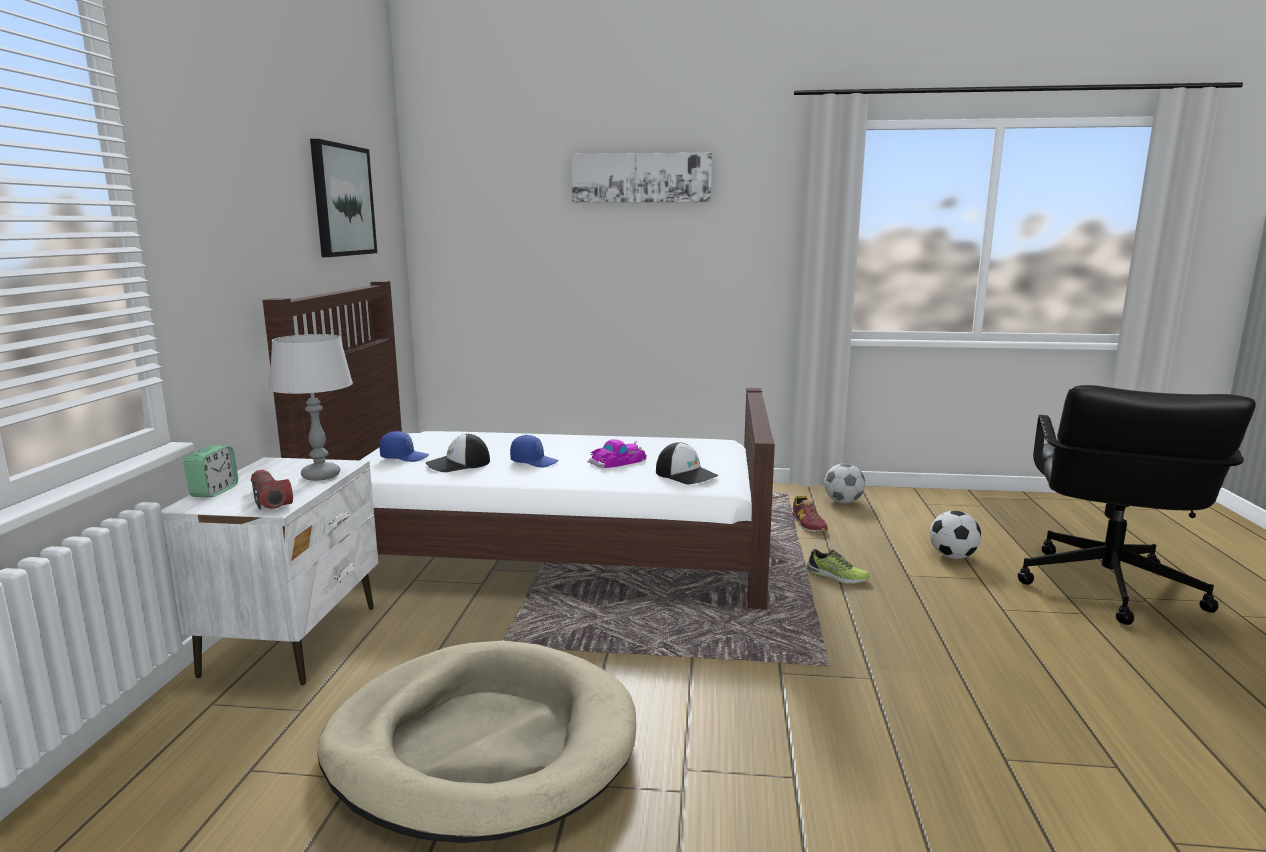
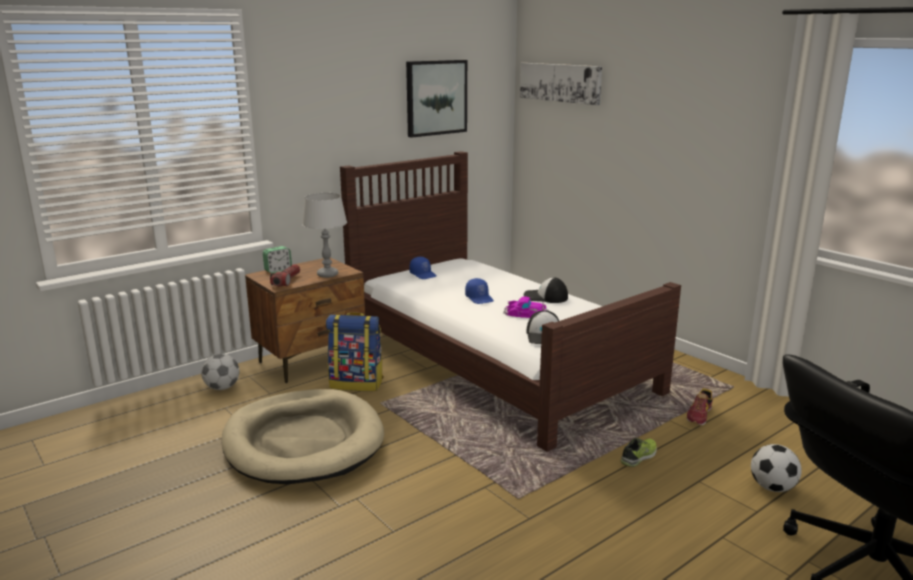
camera: 45 degrees right, 5 degrees up
white nightstand [161,457,378,685] -> brown nightstand [245,257,365,383]
cap [426,434,490,472] -> cap moved to [524,278,568,303]
picture [571,153,712,203] -> picture moved to [520,63,602,105]
shoe [806,549,870,584] -> shoe turned 120 degrees counterclockwise [621,438,657,467]
football [824,463,865,503] -> football moved to [201,354,239,390]
none -> backpack [326,312,384,391]

